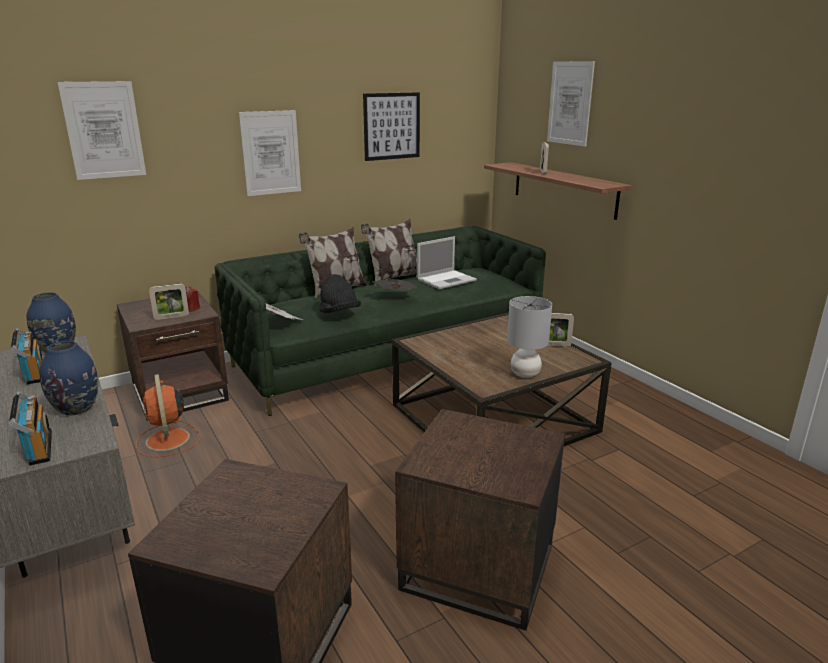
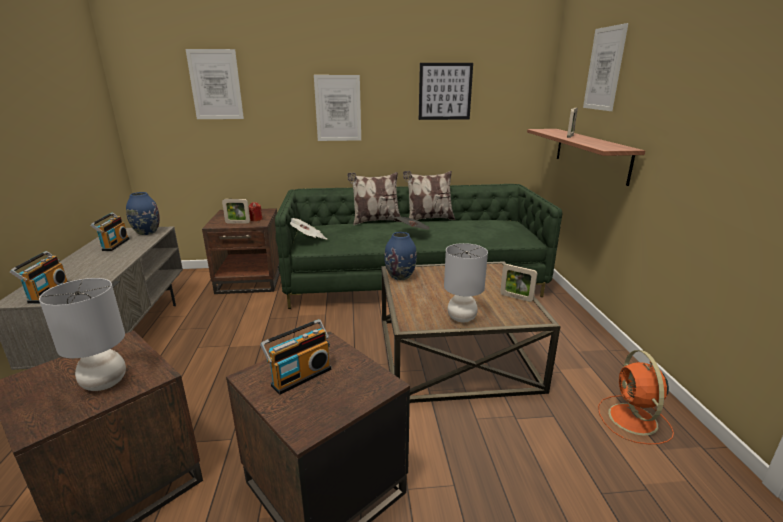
camera: 25 degrees right, 0 degrees up
blue vase [39,341,98,416] -> blue vase moved to [384,232,417,280]
orange fan [136,374,201,457] -> orange fan moved to [598,350,674,444]
black hat [319,274,361,313] -> none
laptop [417,236,477,289] -> none
none -> grey table lamp [39,278,126,391]
none -> radio [260,319,331,395]

